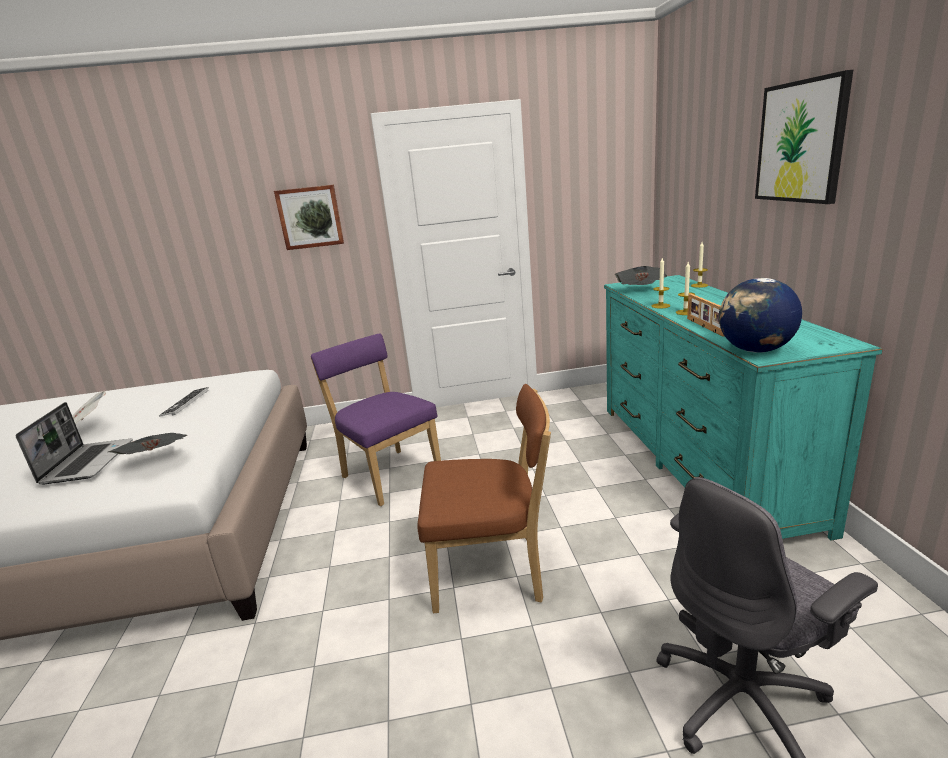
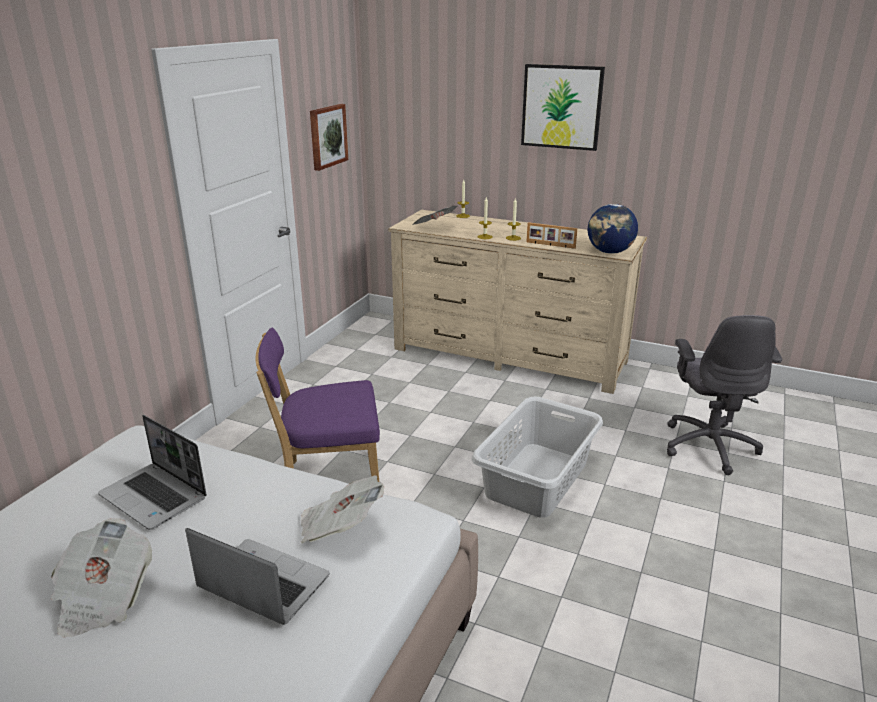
camera: 60 degrees left, 5 degrees up
keyboard [159,387,209,417] -> laptop [98,415,207,530]
picture [274,185,344,250] -> picture moved to [310,104,348,171]
brown chair [418,384,551,613] -> grey laundry basket [471,396,603,518]
turquoise dresser [604,275,883,541] -> beige dresser [388,210,647,394]

